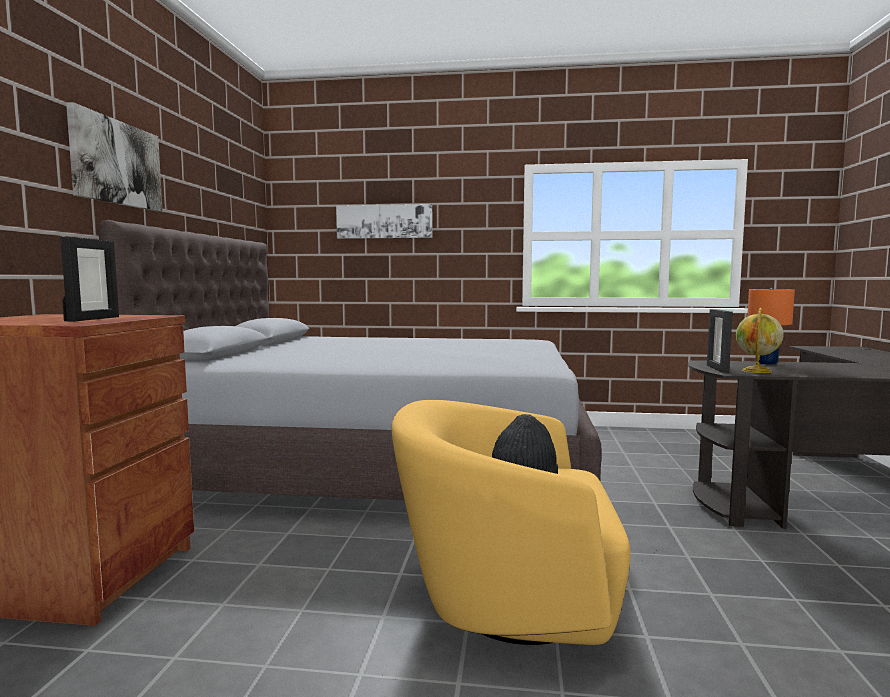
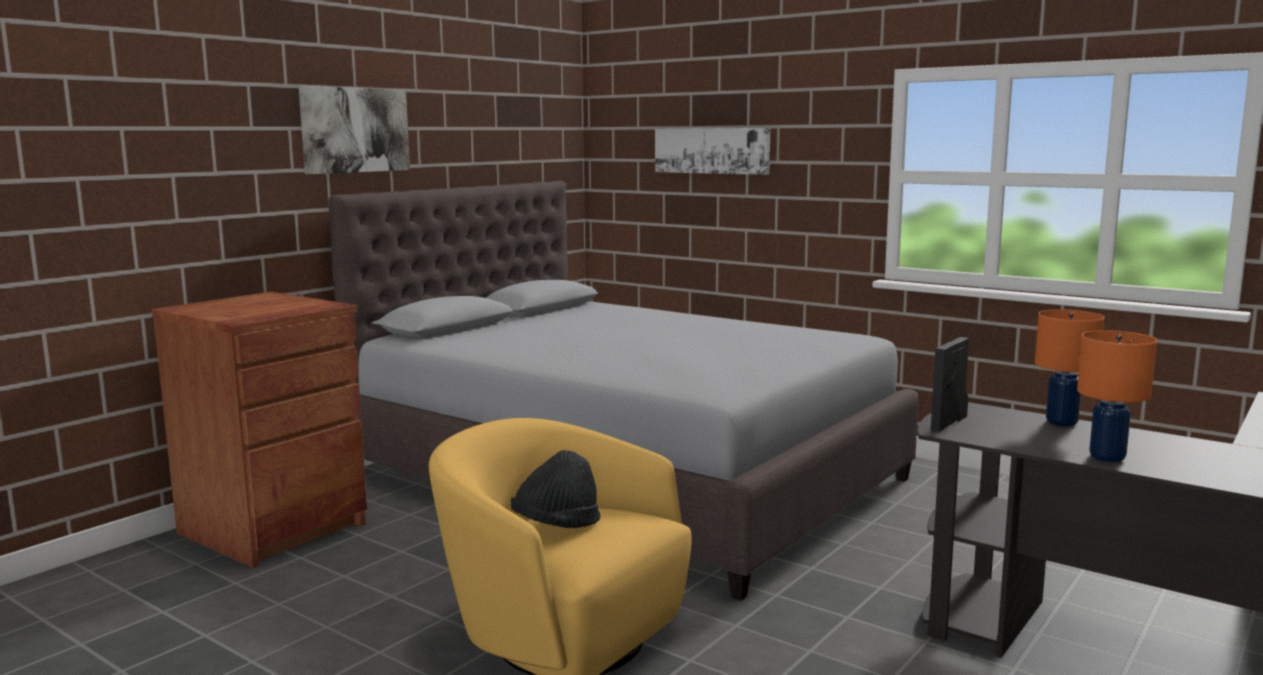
camera: 30 degrees right, 5 degrees up
picture frame [60,237,119,321] -> none
globe [736,308,784,373] -> none
none -> orange table lamp [1077,330,1157,462]

